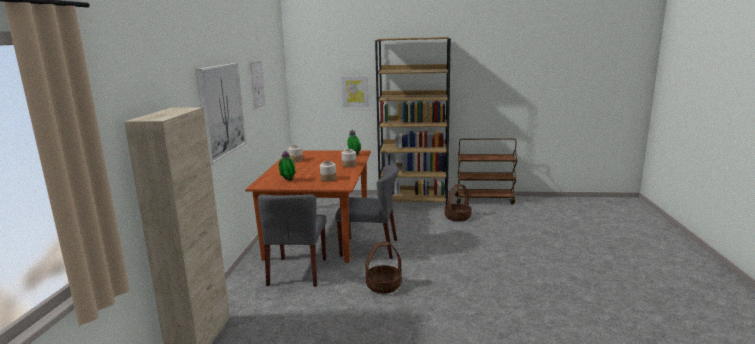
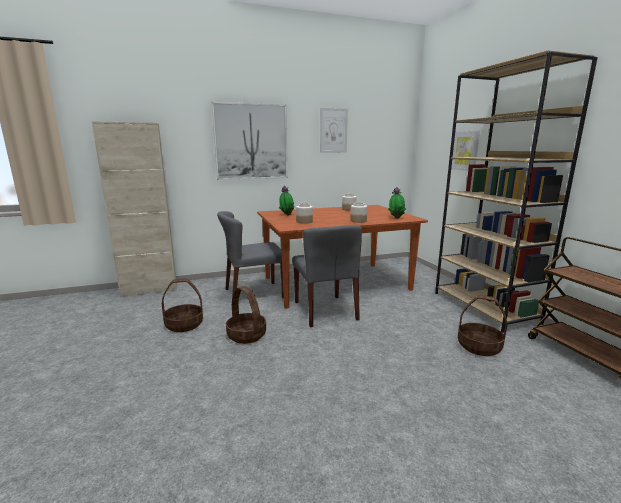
camera: 65 degrees right, 0 degrees up
none -> basket [162,279,203,332]

